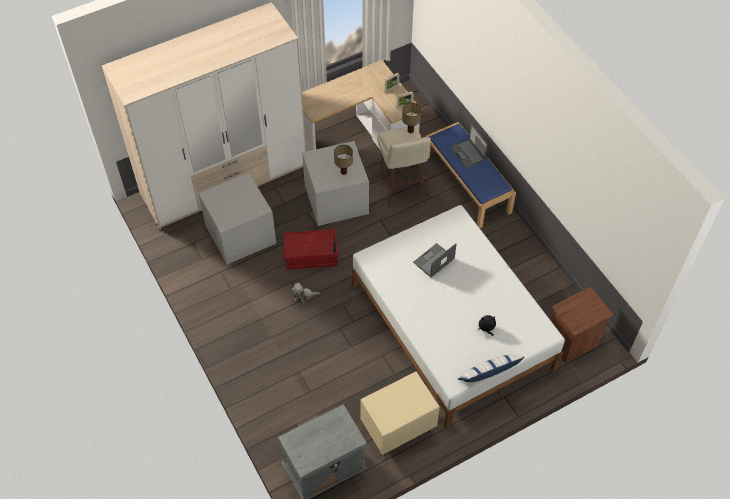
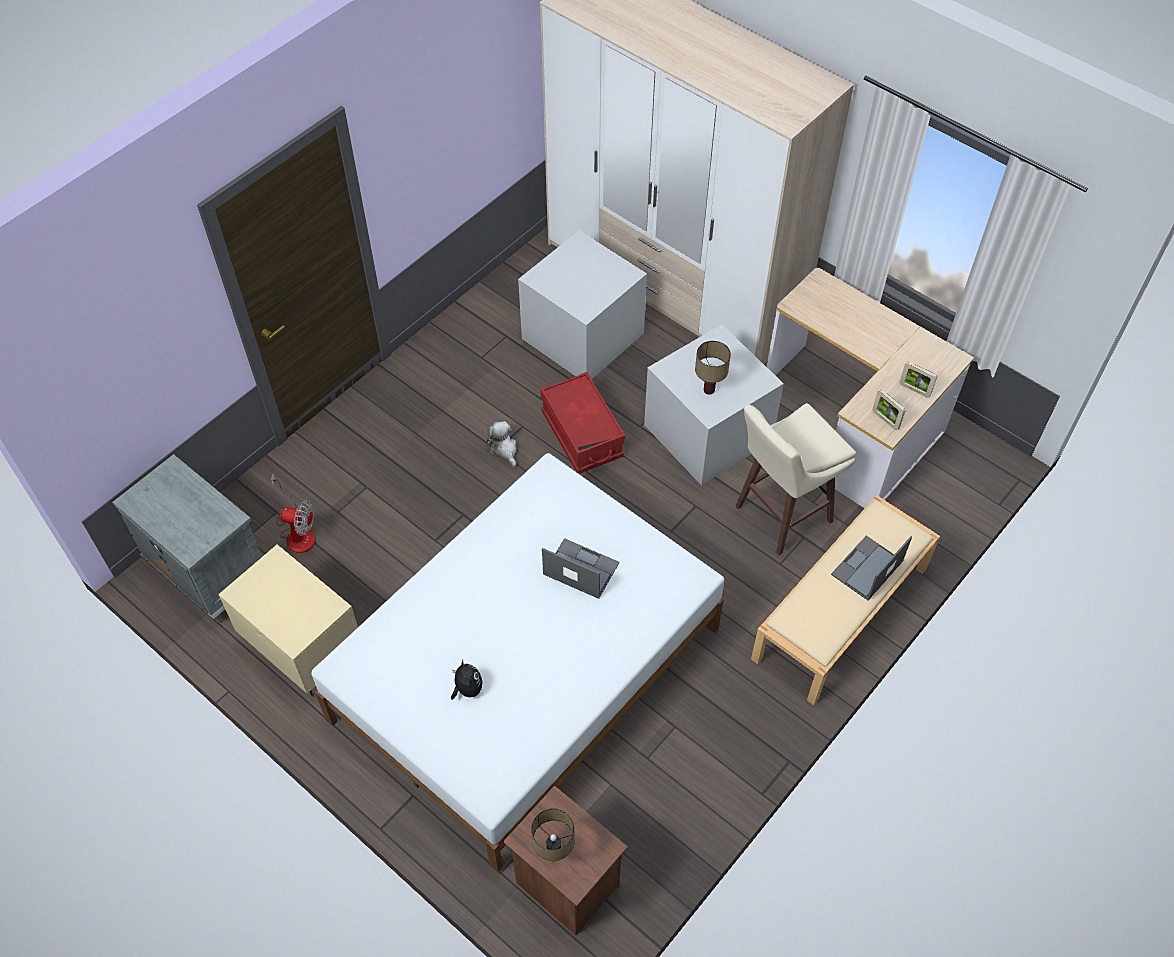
camera: 70 degrees right, 0 degrees up
table lamp [402,103,421,133] -> table lamp moved to [531,808,575,861]
blue bench [425,122,516,228] -> beige bench [751,495,940,705]
pillow [458,355,525,382] -> none
none -> fan [271,474,315,553]

